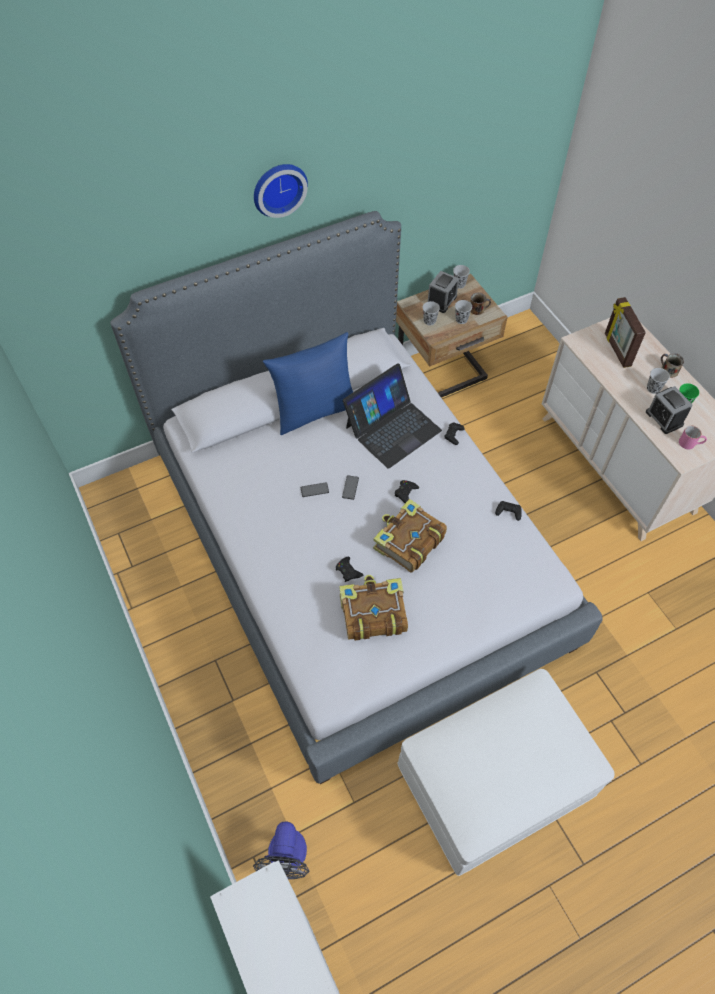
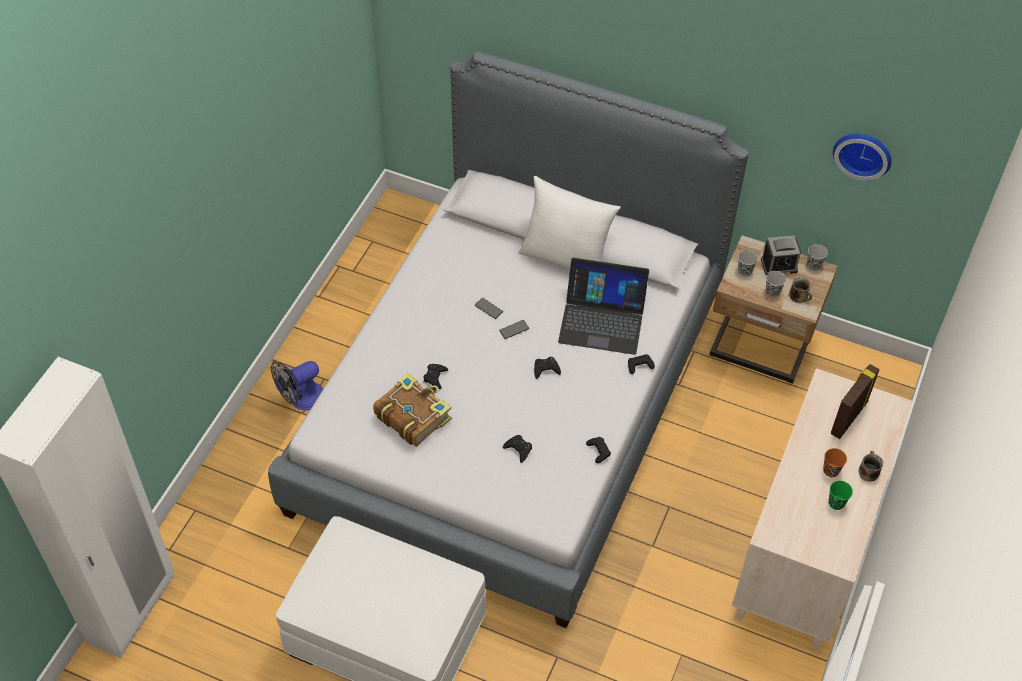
camera: 50 degrees right, 5 degrees down
fan [253,822,309,879] -> fan moved to [271,361,323,410]
wall clock [254,164,308,218] -> wall clock moved to [833,134,892,181]
blue pillow [263,332,353,435] -> white pillow [519,176,621,270]
book [373,499,447,573] -> none
alarm clock [646,386,692,434] -> none
black cup [647,368,670,394] -> orange cup [823,448,847,477]
pink mug [679,426,707,449] -> none
none -> black game controller [503,435,532,463]

